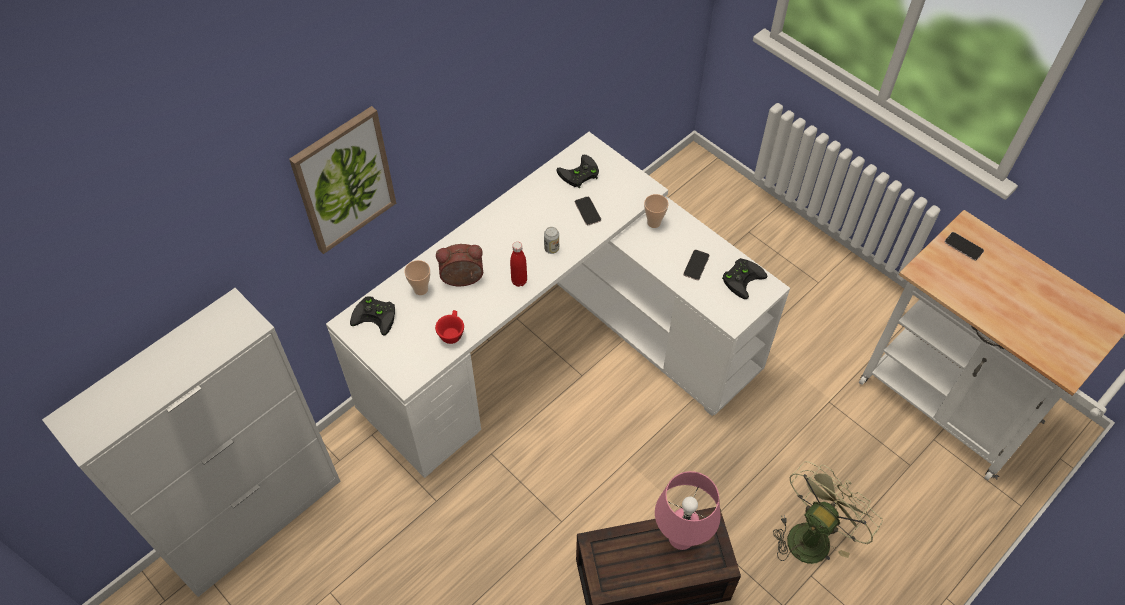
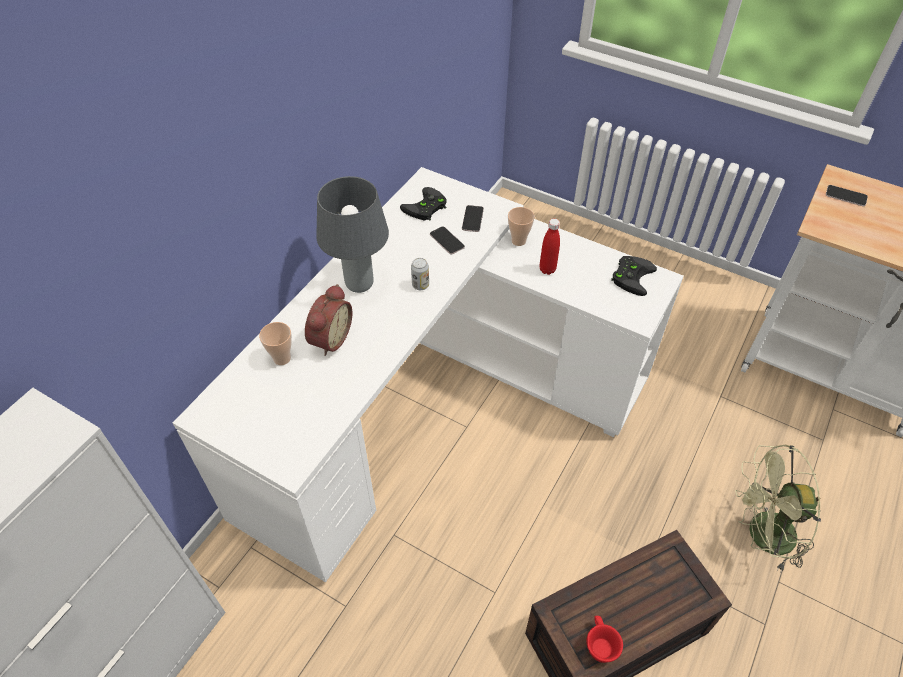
camera: 15 degrees left, 5 degrees down
picture [289,106,396,254] -> none
black game controller [350,296,395,335] -> none
red cup [435,310,464,344] -> red cup moved to [586,616,623,663]
alarm clock [436,244,483,286] -> alarm clock turned 135 degrees clockwise [305,284,352,356]
red bottle [510,242,527,287] -> red bottle moved to [539,219,560,275]
pink table lamp [655,471,720,550] -> none
phone [683,250,710,280] -> phone moved to [462,205,484,232]
green fan [773,461,883,564] -> green fan turned 120 degrees counterclockwise [735,444,821,572]
none -> grey table lamp [316,176,389,293]

